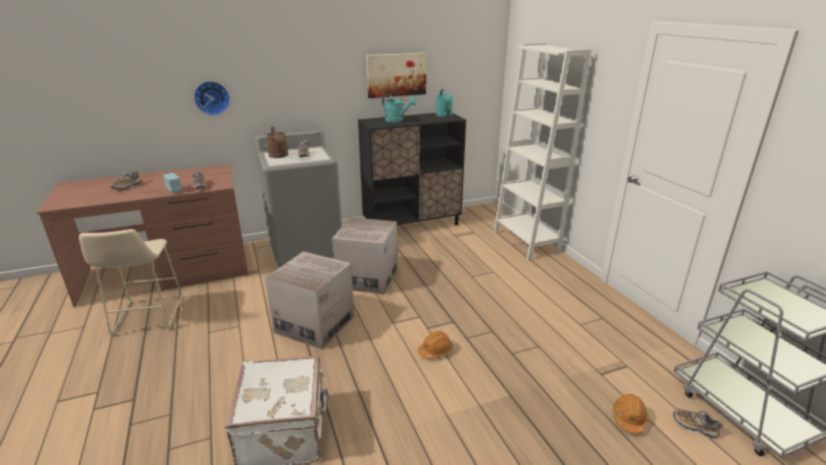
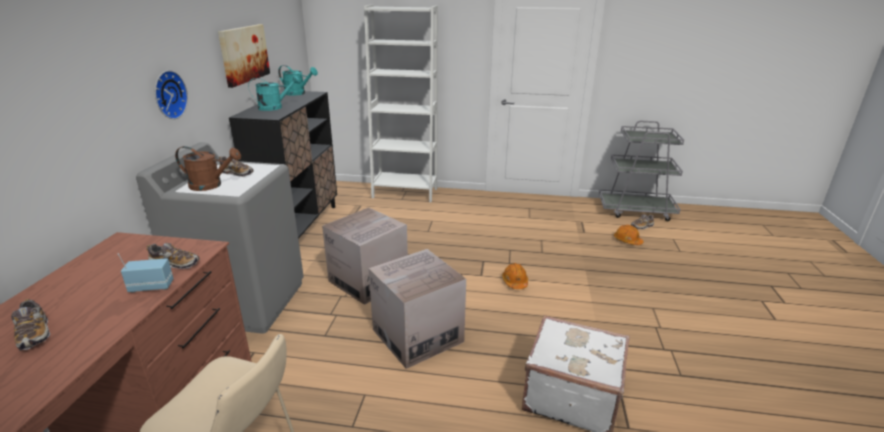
camera: 60 degrees left, 0 degrees up
wall clock [194,81,230,116] -> wall clock moved to [155,70,188,119]

